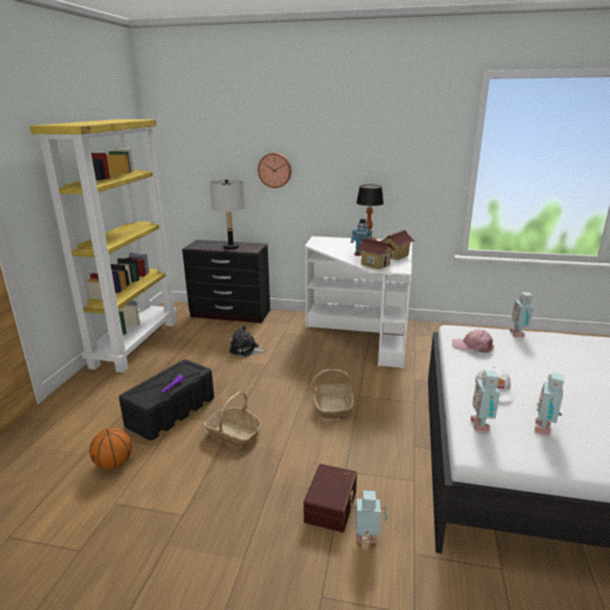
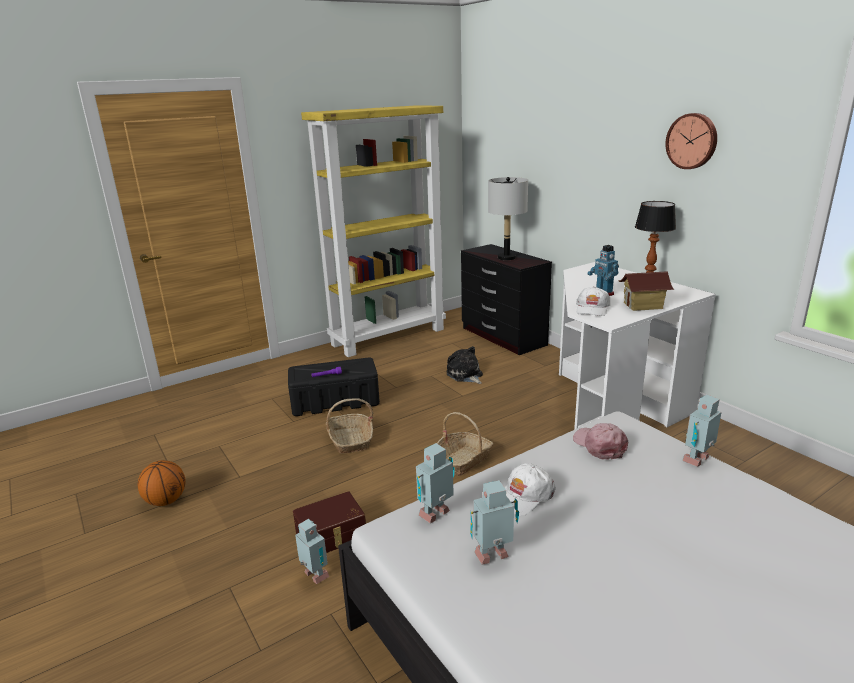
camera: 45 degrees right, 0 degrees up
basketball [89,428,132,469] -> basketball moved to [138,460,186,506]
wall clock [258,153,291,188] -> wall clock moved to [665,113,717,169]
toy house [356,238,397,269] -> white cap [576,286,610,316]

